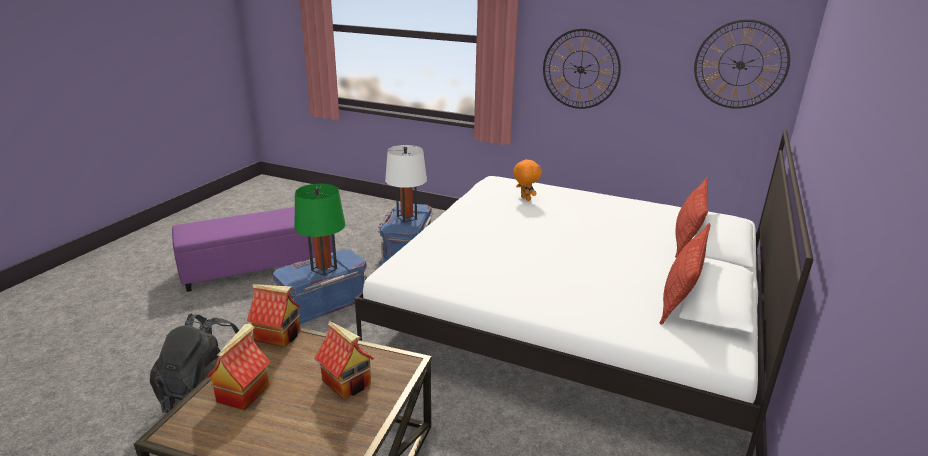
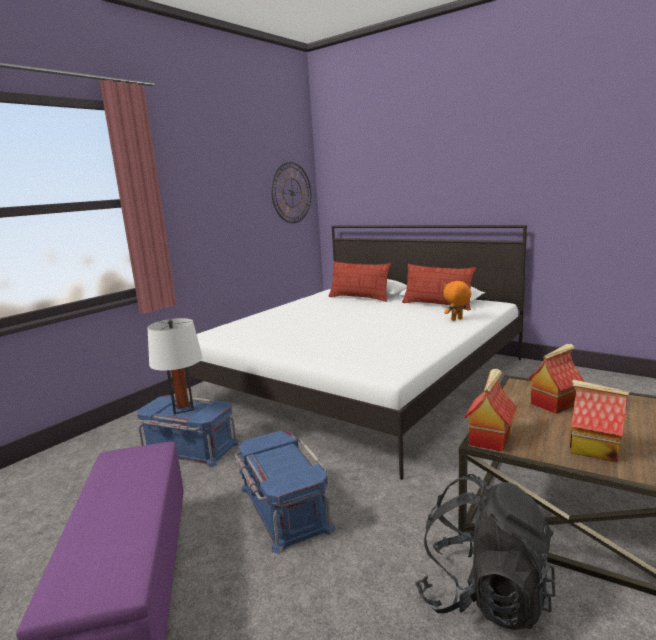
camera: 75 degrees left, 10 degrees down
green table lamp [294,184,345,276] -> none
orange plush toy [513,159,541,201] -> orange plush toy moved to [443,281,471,321]
wall clock [543,29,621,109] -> none

